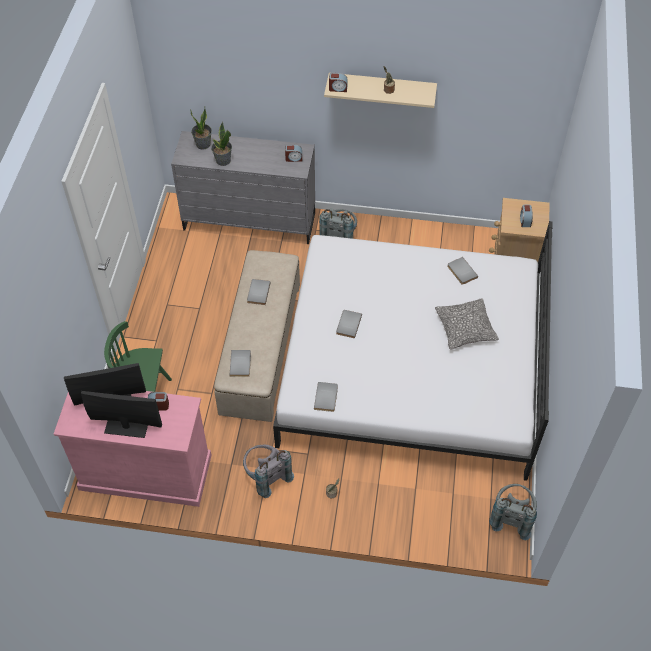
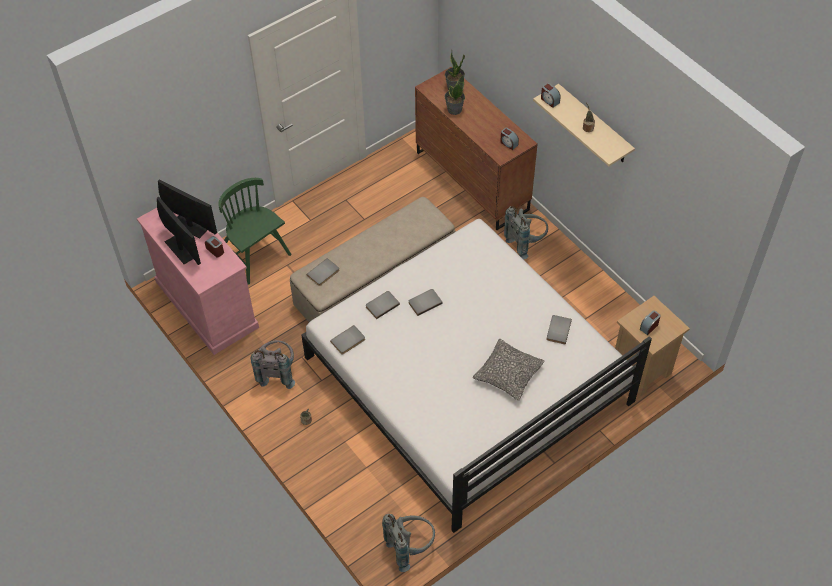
camera: 45 degrees right, 0 degrees up
grey dresser [171,131,315,244] -> brown dresser [415,67,538,230]
grey book [247,279,271,305] -> grey book moved to [366,291,400,319]

